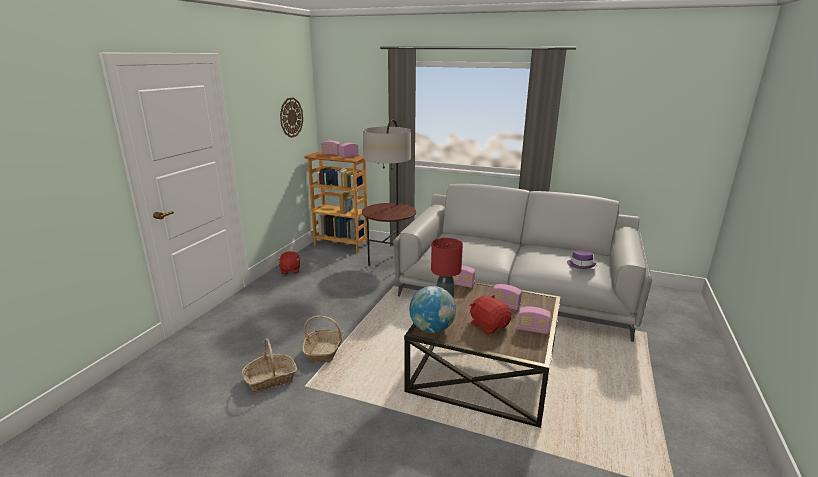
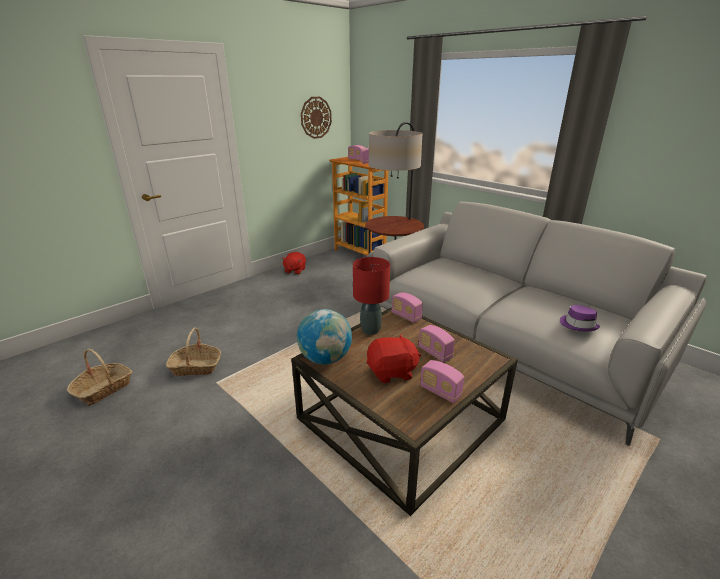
camera: 25 degrees right, 5 degrees up
basket [302,316,344,362] -> basket moved to [67,349,132,406]
red plush toy [470,295,512,334] -> red plush toy turned 90 degrees clockwise [367,334,421,383]

